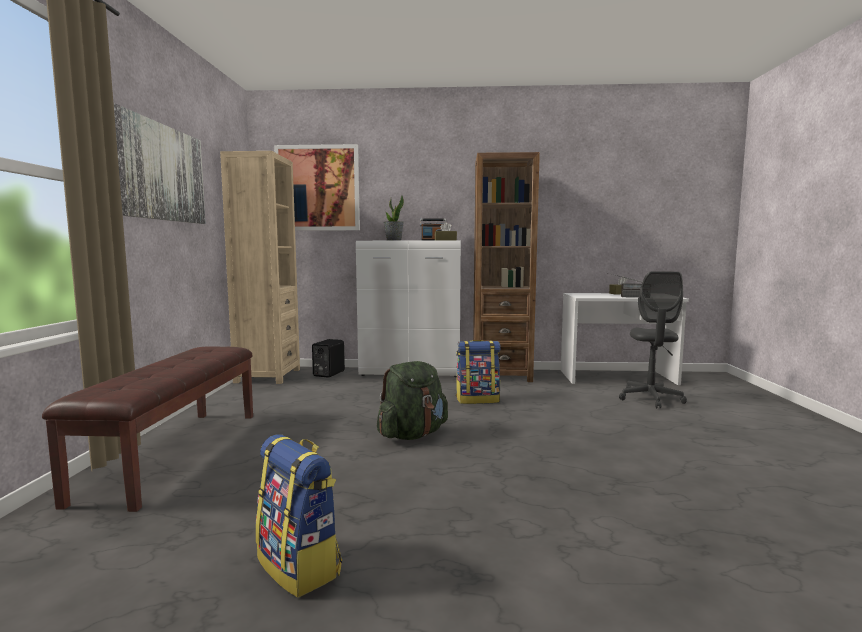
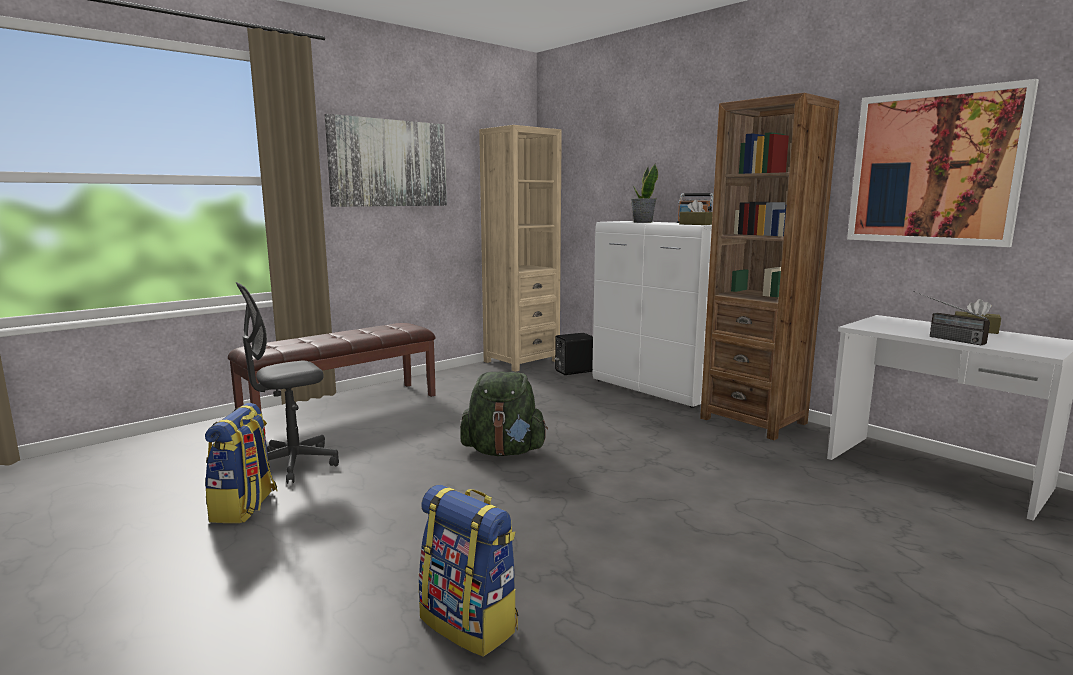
camera: 45 degrees right, 5 degrees up
picture [274,144,360,230] -> picture moved to [847,79,1039,247]
backpack [456,340,501,404] -> backpack moved to [418,485,518,657]
grey office chair [619,271,687,409] -> grey office chair moved to [236,282,339,484]

